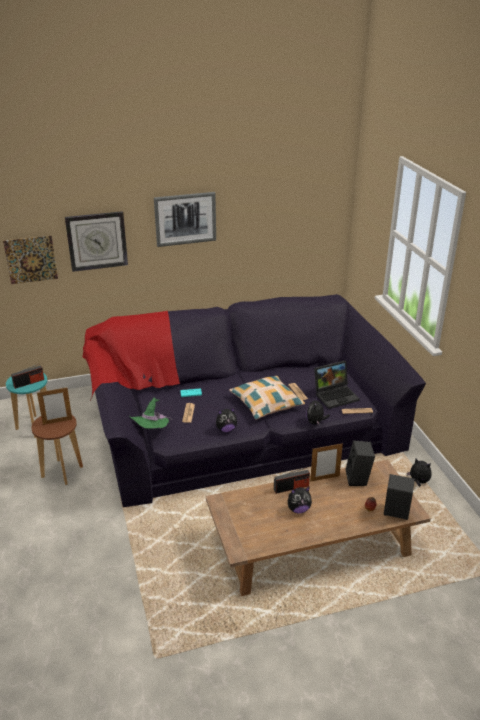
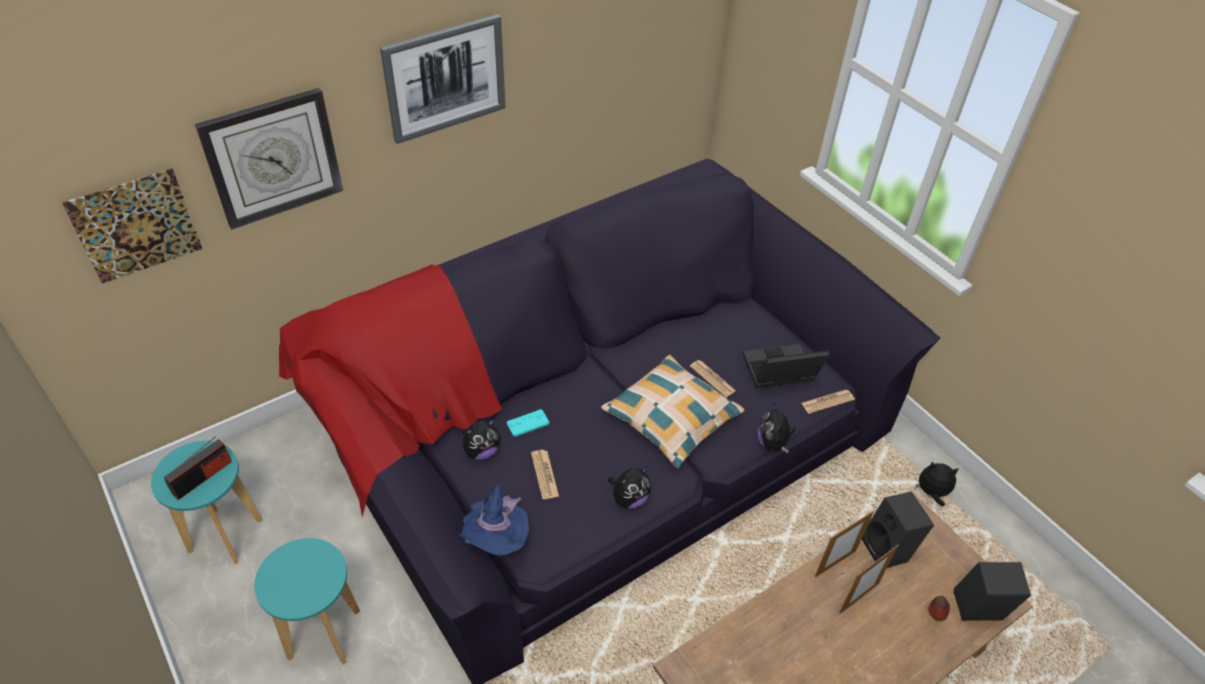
camera: 20 degrees left, 15 degrees up
brown stool [31,415,83,485] -> turquoise stool [254,538,360,665]
picture frame [37,387,72,425] -> picture frame moved to [839,545,899,614]
green hat [129,397,172,429] -> blue hat [458,481,529,556]
radio [274,467,310,494] -> none
plush toy [288,487,312,513] -> plush toy moved to [462,419,501,460]
laptop [314,361,360,409] -> laptop turned 150 degrees counterclockwise [742,344,830,388]

